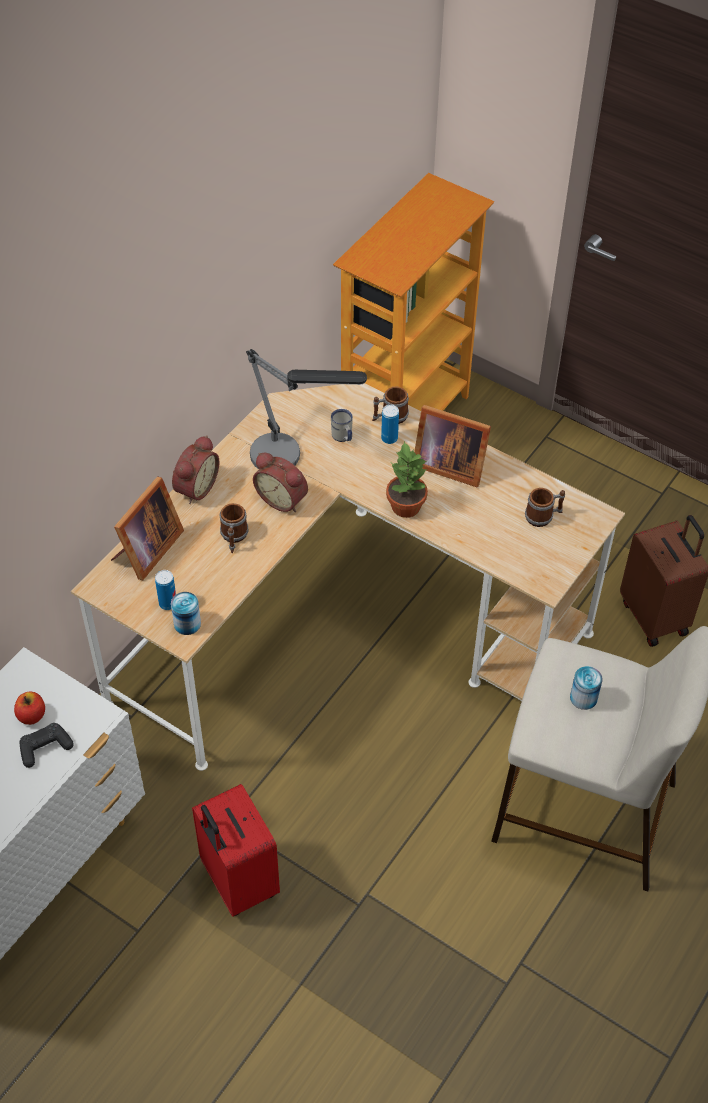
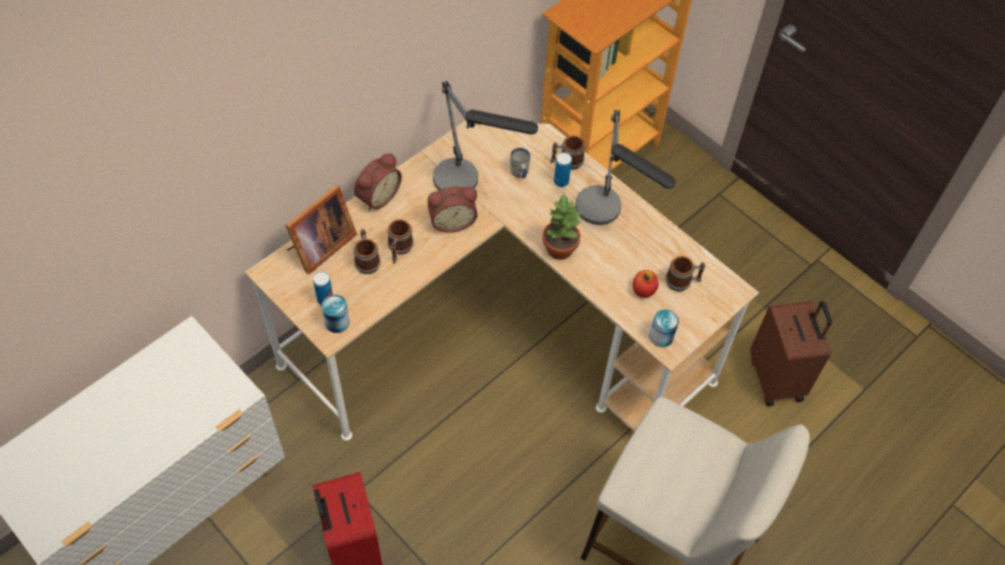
camera: 10 degrees right, 5 degrees up
apple [14,691,45,725] -> apple moved to [633,270,659,298]
black game controller [19,723,74,768] -> none
alarm clock [253,453,308,512] -> alarm clock turned 60 degrees counterclockwise [428,186,478,233]
picture frame [414,405,491,487] -> table lamp [575,110,676,225]
can [570,666,603,710] -> can moved to [649,309,679,347]
none -> mug [353,229,380,274]

